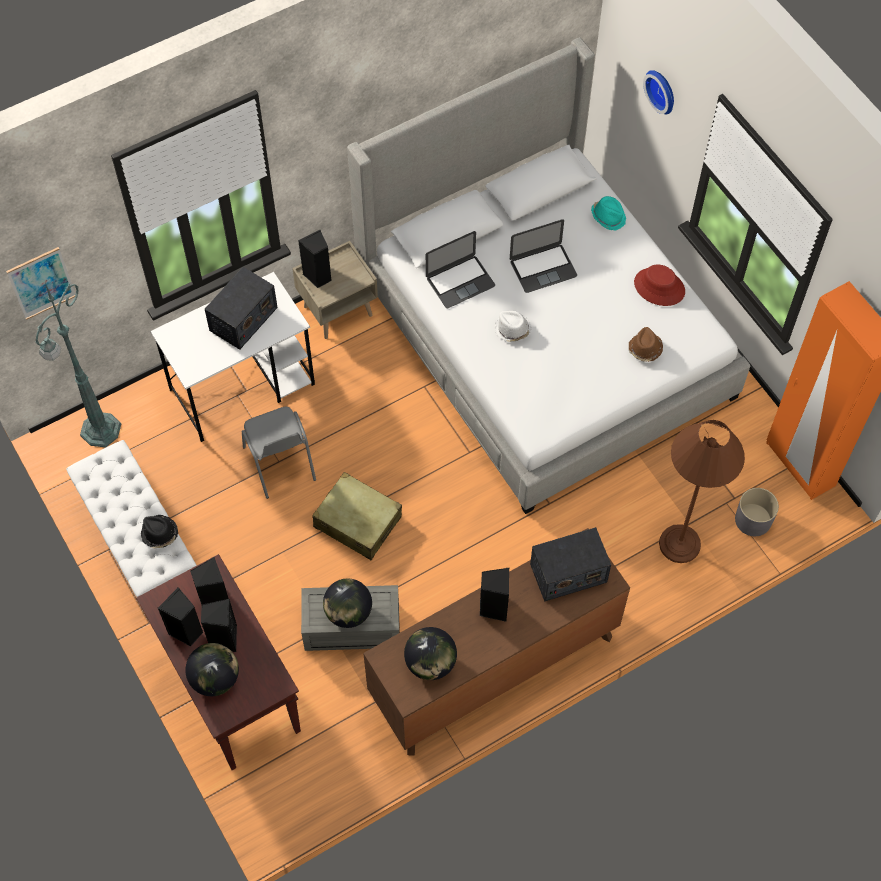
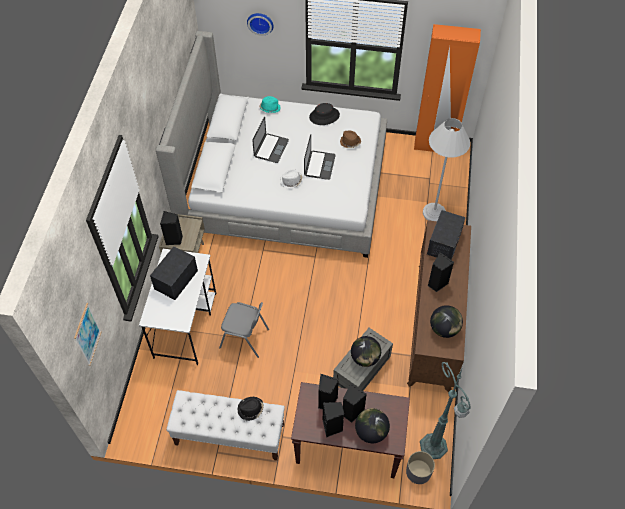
camera: 50 degrees left, 5 degrees down
green floor lamp [35,283,121,448] -> green floor lamp moved to [420,362,471,459]
radio [205,267,278,350] -> radio turned 135 degrees counterclockwise [150,246,198,300]
beige suitcase [312,472,402,560] -> none
laptop [426,231,495,308] -> laptop moved to [304,135,336,180]
red hat [634,264,685,306] -> black hat [309,103,340,125]
brown floor lamp [659,420,745,563] -> white floor lamp [423,118,470,221]
grey planter [735,488,779,536] -> grey planter moved to [406,451,435,484]

